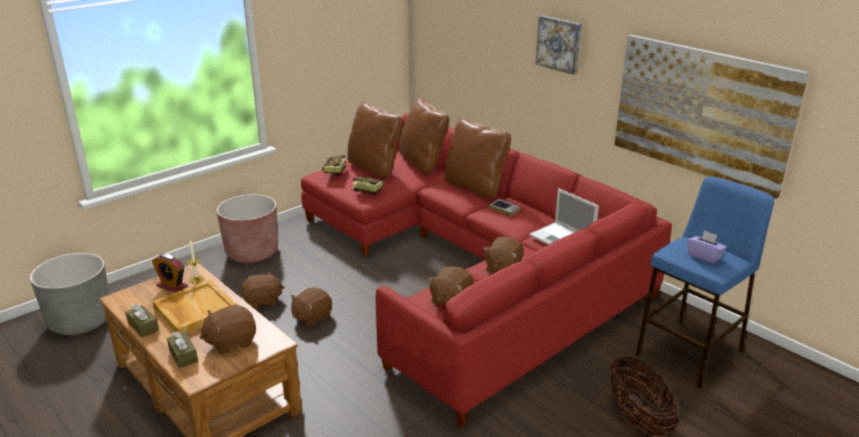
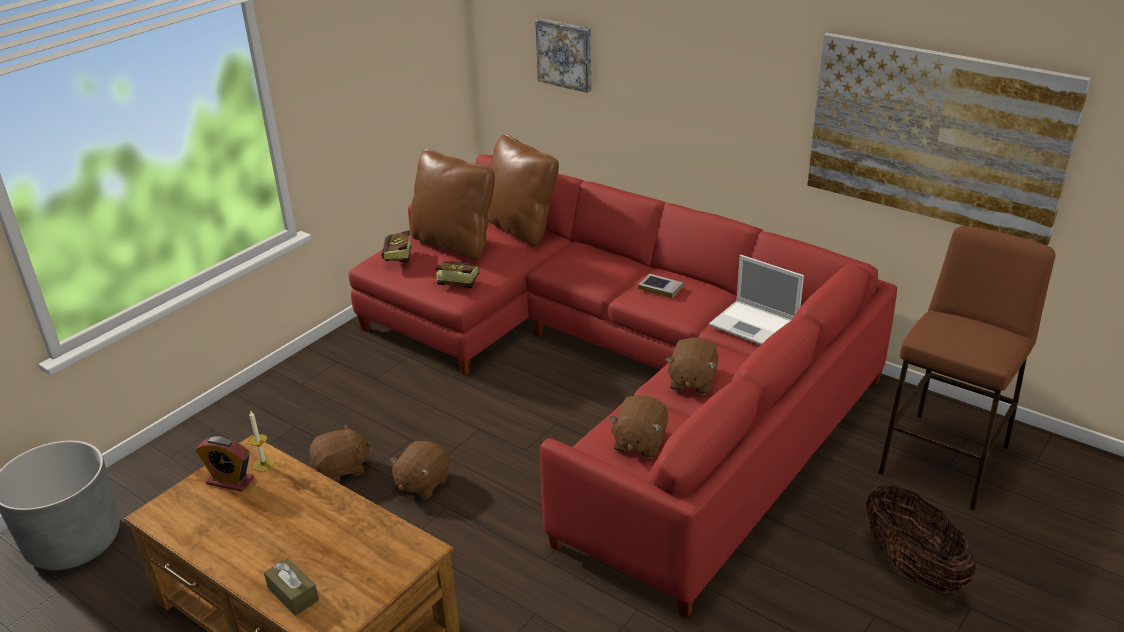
camera: 10 degrees left, 5 degrees up
brown tissue box [126,303,159,338] -> none
beige tray [152,280,237,334] -> none
brown plush toy [199,305,256,354] -> none
brown planter [216,194,278,263] -> none
brown pillow [445,118,511,199] -> none
picture [536,15,582,75] -> picture moved to [535,19,591,93]
blue stool [636,176,774,389] -> brown stool [878,226,1055,510]
purple tissue box [687,231,727,264] -> none

